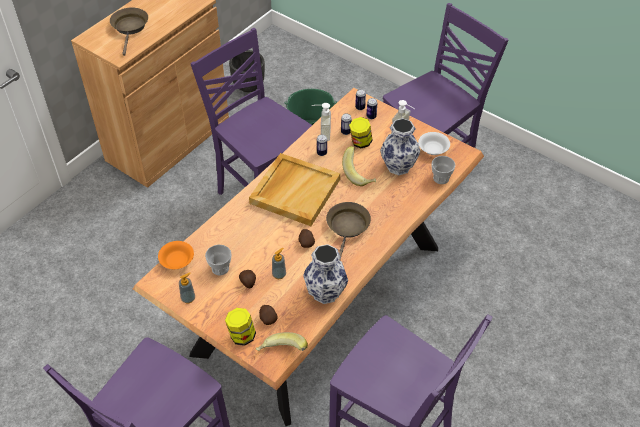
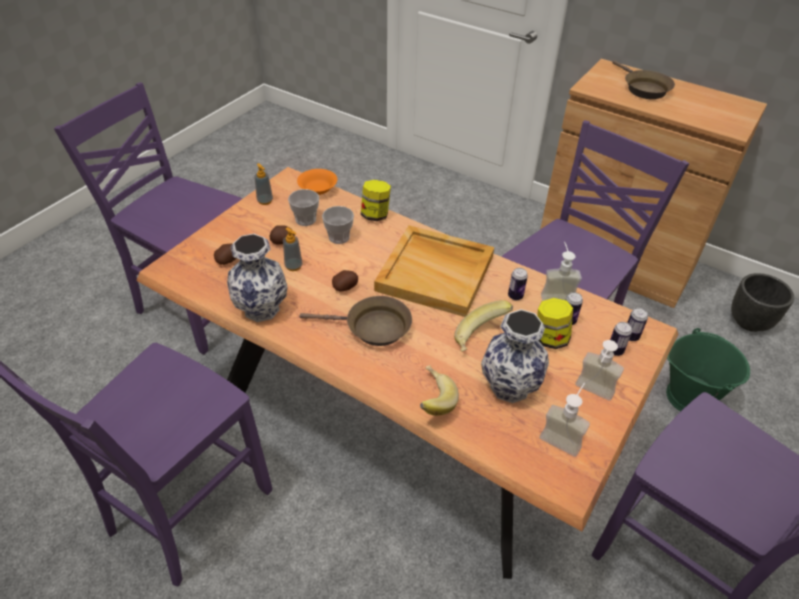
camera: 85 degrees right, 5 degrees down
brown frying pan [110,7,148,56] -> brown frying pan turned 75 degrees clockwise [612,60,675,99]
jar [225,308,256,346] -> jar moved to [361,180,391,221]
banana [256,332,308,351] -> banana moved to [420,365,459,416]
white bowl [418,132,450,155] -> soap dispenser [540,383,590,457]
cup [431,156,455,184] -> cup moved to [322,206,354,244]

